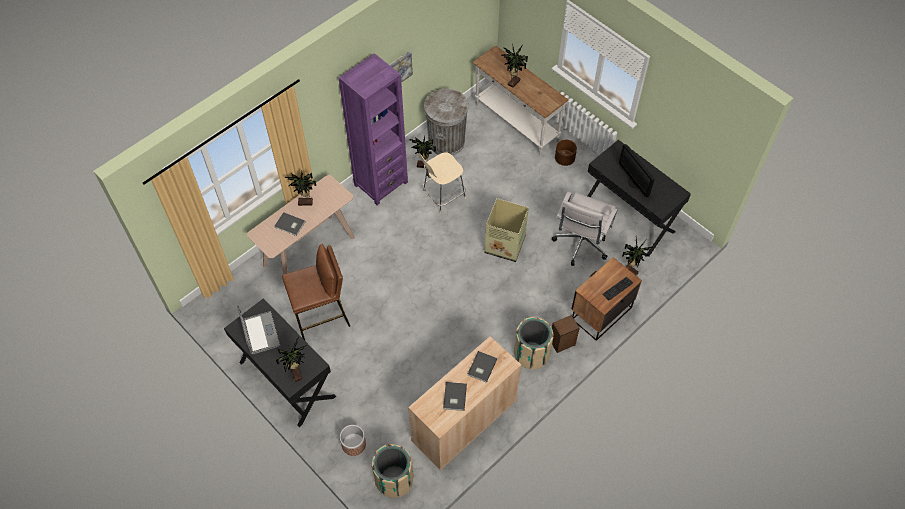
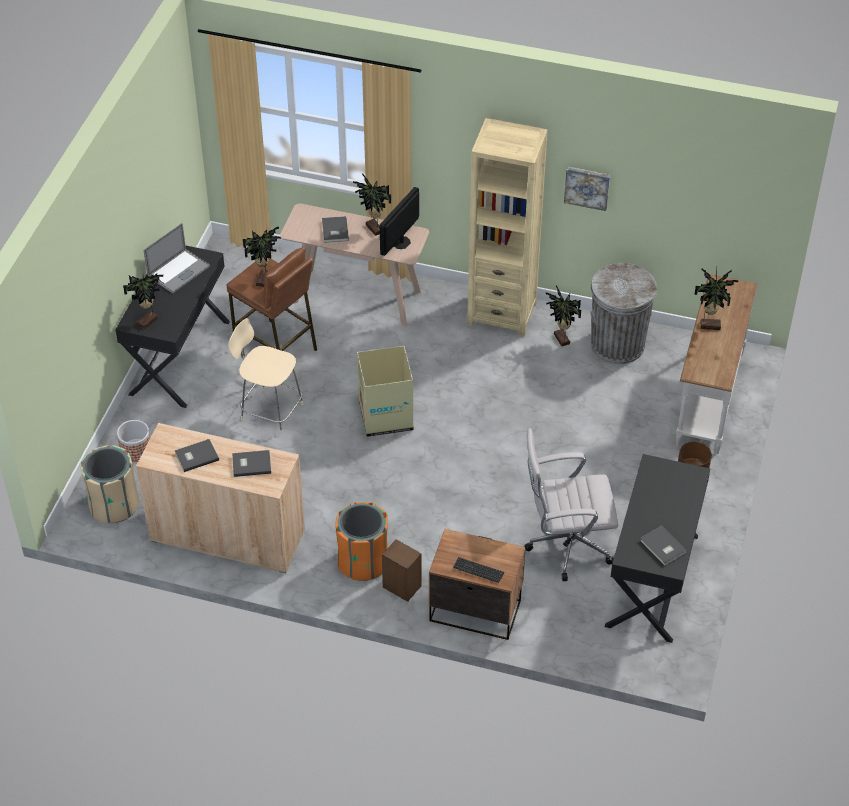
camera: 60 degrees right, 10 degrees down
purple bookcase [338,53,408,205] -> beige bookcase [467,118,548,337]
beige chair [418,153,466,213] -> beige chair moved to [228,318,303,435]
cardboard box [485,198,529,262] -> cardboard box moved to [357,346,413,437]
beige trash can [514,317,554,370] -> orange trash can [336,502,388,581]
monitor [619,144,655,198] -> monitor moved to [380,187,419,256]
potted plant [622,238,653,275] -> potted plant moved to [243,226,281,287]
none -> grey book [640,526,687,566]

